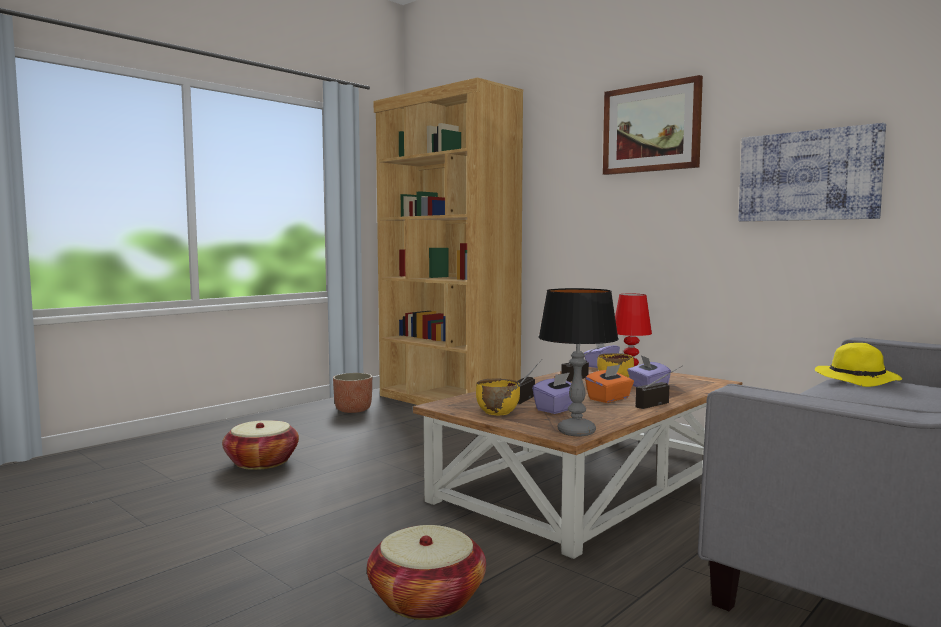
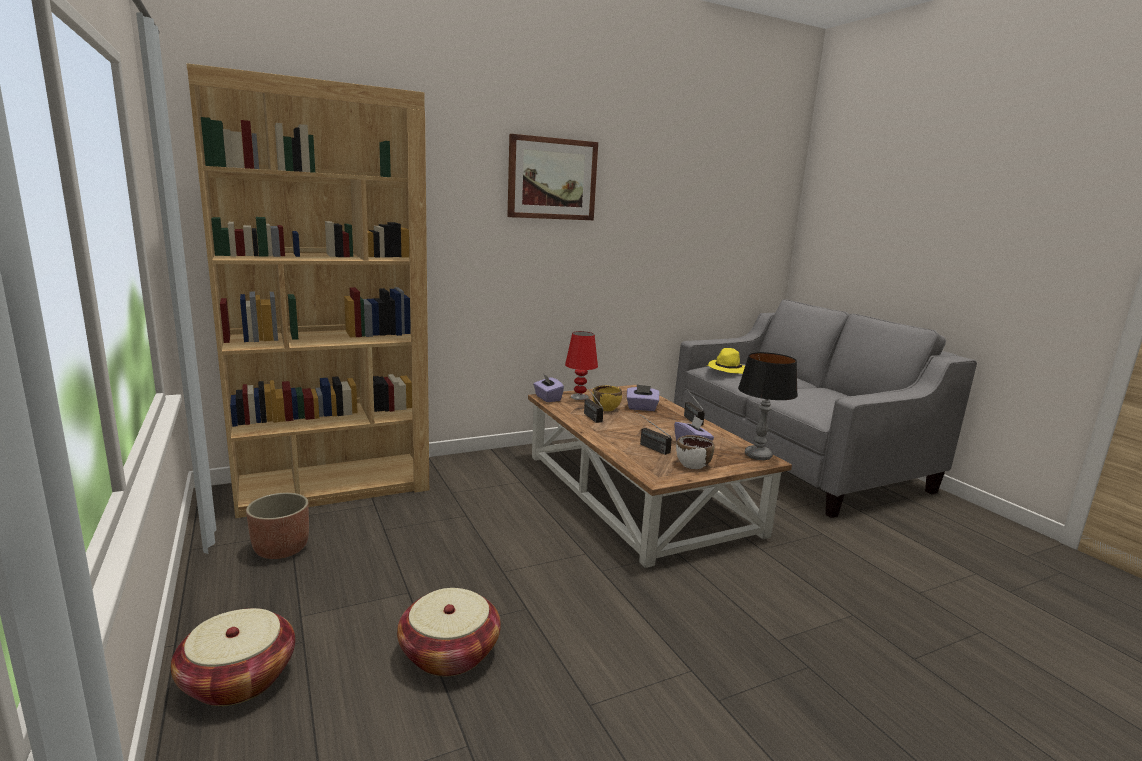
camera: 70 degrees left, 10 degrees up
basket [367,525,486,620] -> basket moved to [171,608,295,706]
yellow bowl [476,379,520,415] -> white bowl [676,435,714,469]
orange tissue box [585,364,634,403] -> none
picture [738,123,886,221] -> none

